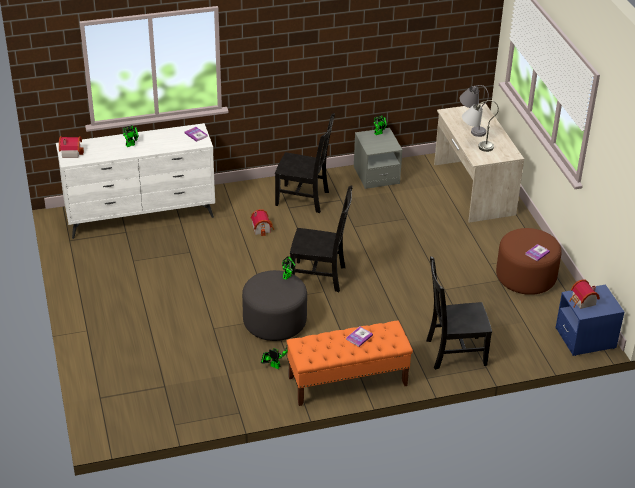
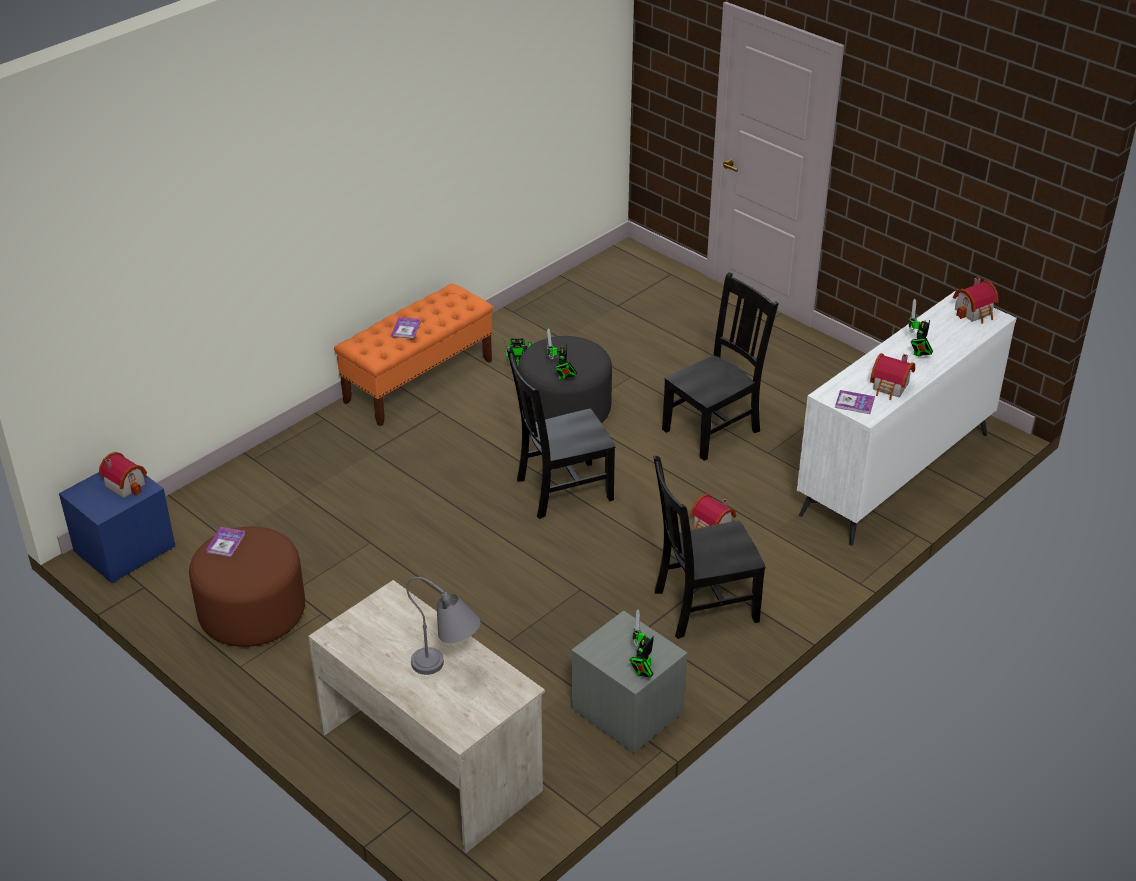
camera: 150 degrees right, 0 degrees up
black chair [426,256,492,370] -> black chair moved to [662,272,779,461]
grey table lamp [462,100,499,152] -> none
none -> toy house [870,353,915,400]

